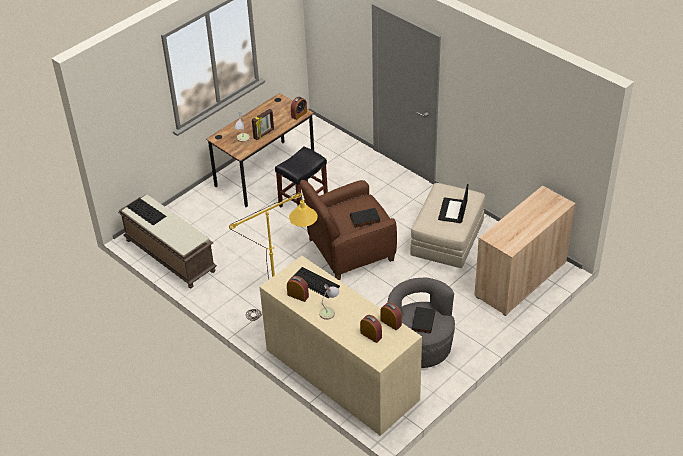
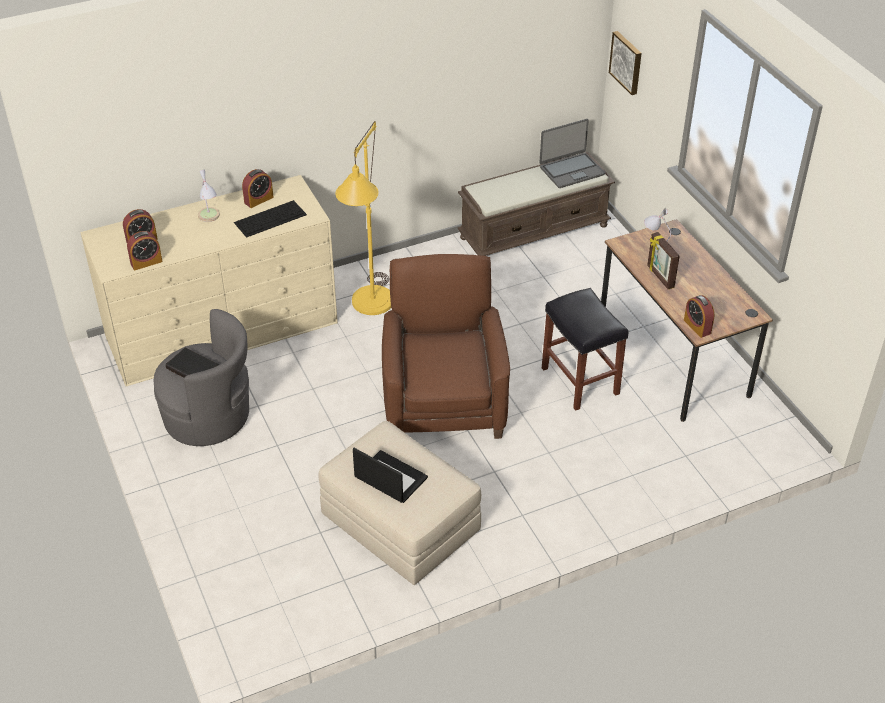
camera: 110 degrees right, 0 degrees up
keyboard [126,198,167,225] -> laptop [539,119,605,188]
black book [350,208,381,228] -> none
beige cabinet [474,185,576,316] -> none
none -> picture [609,31,642,95]

